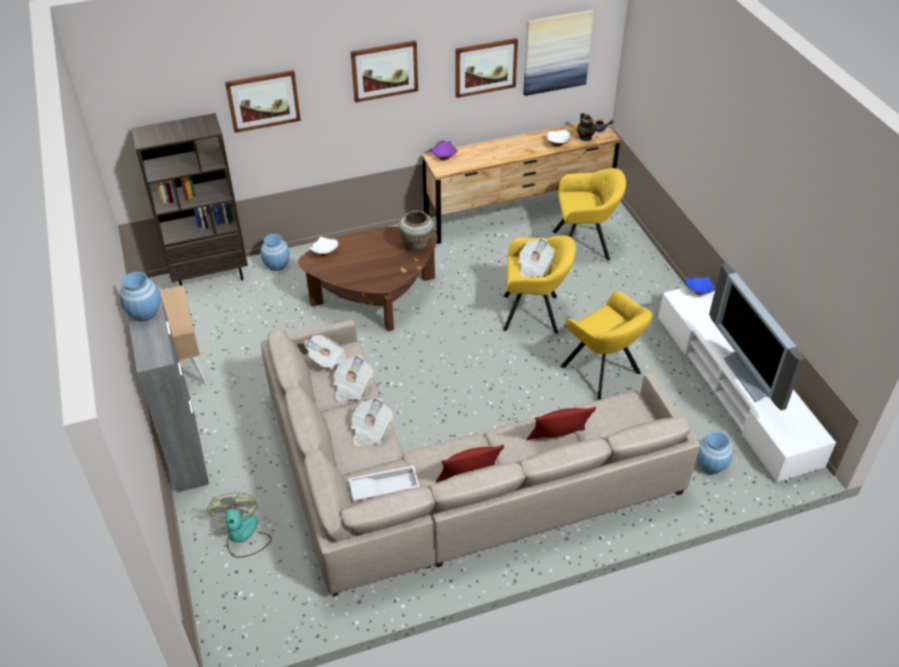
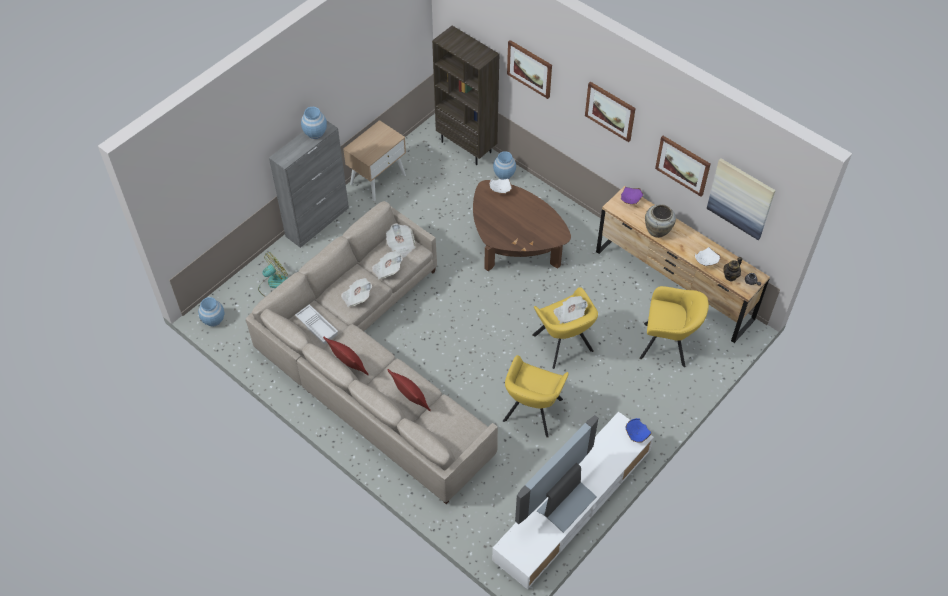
camera: 60 degrees right, 10 degrees up
beige vase [398,211,435,251] -> beige vase moved to [645,204,676,238]
yellow armchair [552,168,626,261] -> yellow armchair turned 45 degrees counterclockwise [639,286,709,367]
blue vase [696,431,732,474] -> blue vase moved to [198,297,225,327]

